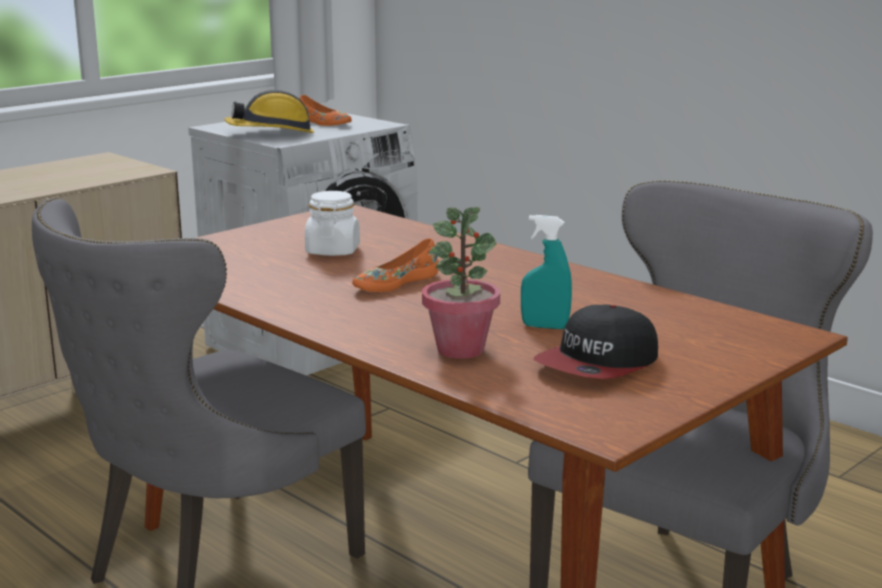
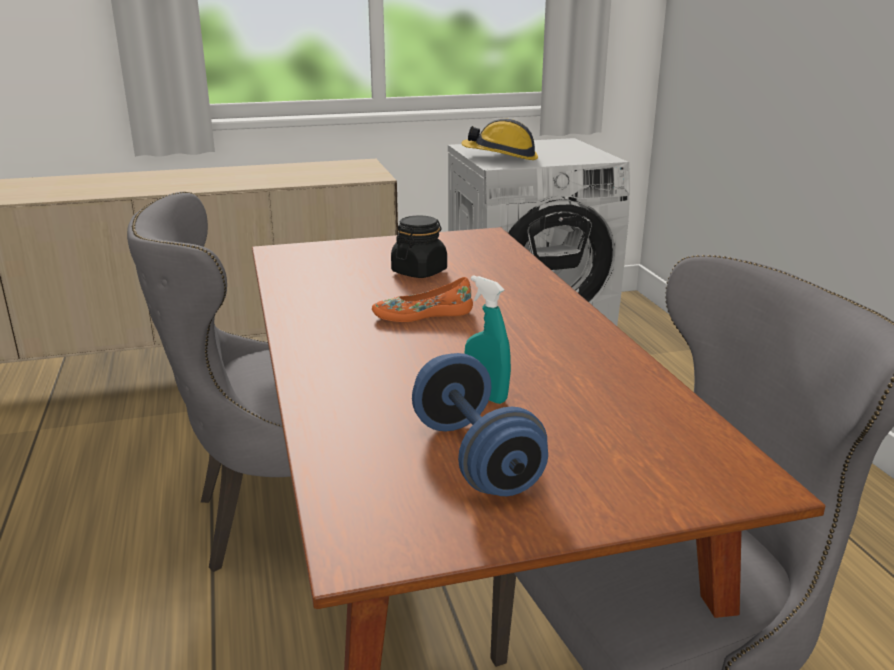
camera: 30 degrees right, 5 degrees up
orange shoe [299,95,352,126] -> none
white jar [305,191,360,256] -> black jar [391,215,447,278]
potted plant [422,207,500,359] -> none
cap [533,305,658,379] -> blue dumbbell [412,353,548,496]

